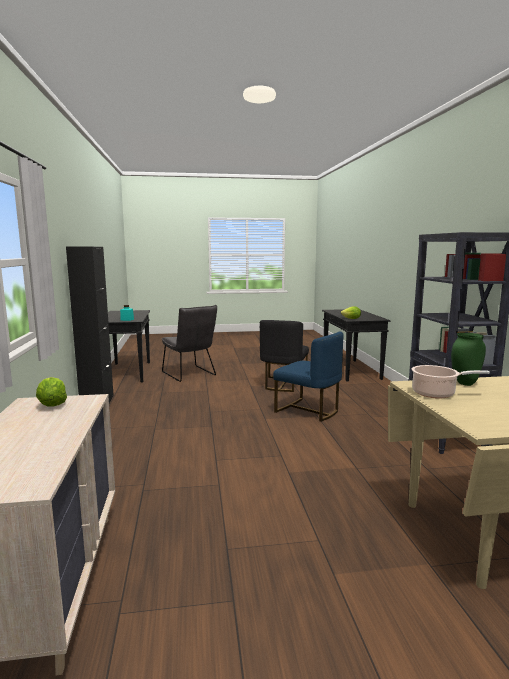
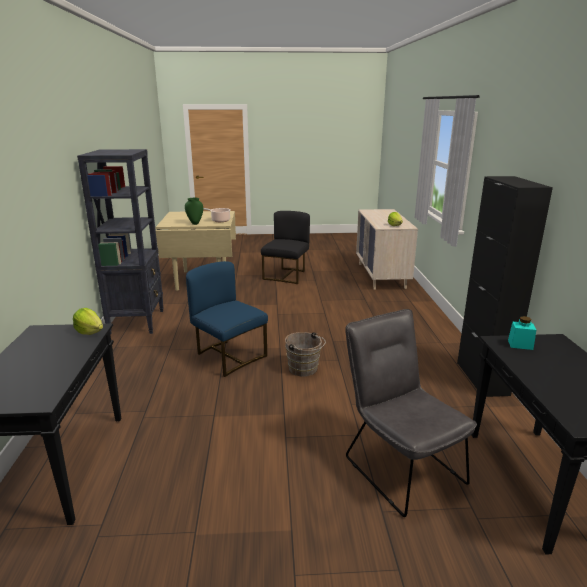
camera: 175 degrees left, 10 degrees up
black chair [260,320,309,392] -> black chair moved to [261,211,310,284]
none -> brown bucket [285,332,326,377]

